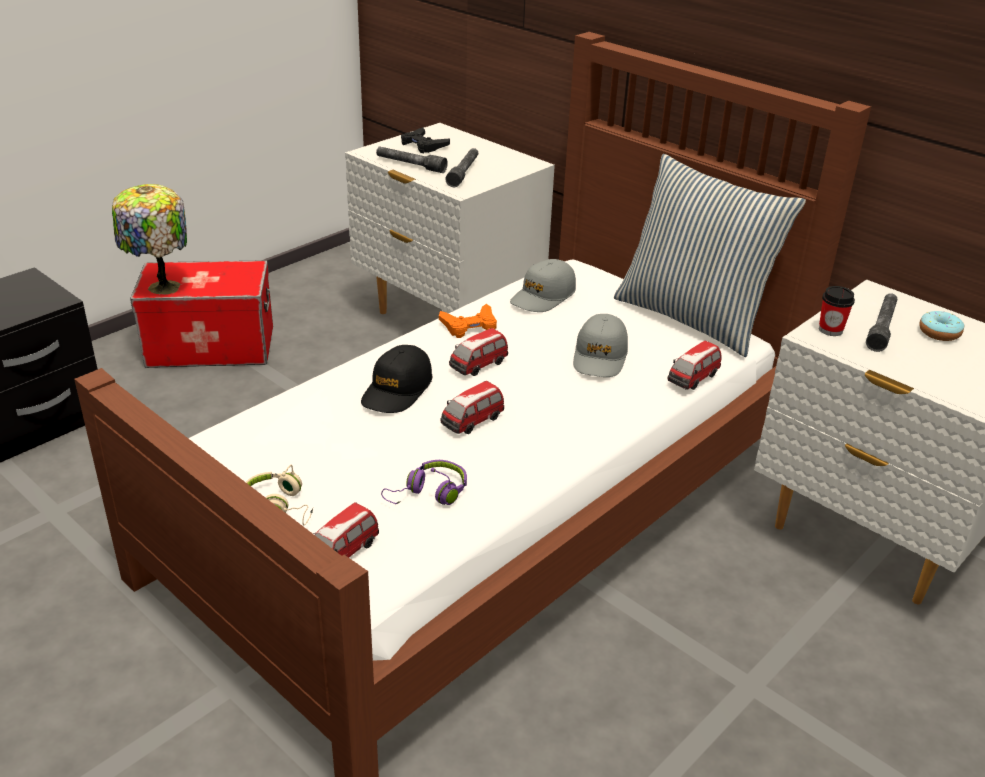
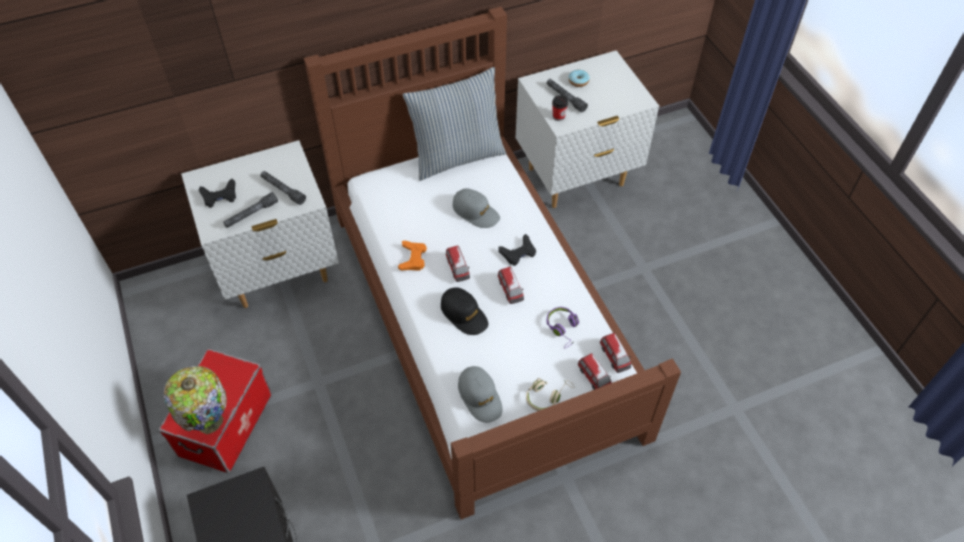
camera: 65 degrees left, 20 degrees up
grey cap [510,259,576,312] -> grey cap moved to [458,366,503,423]
toy car [667,341,722,390] -> toy car moved to [600,333,631,373]
none -> black game controller [498,234,536,266]

